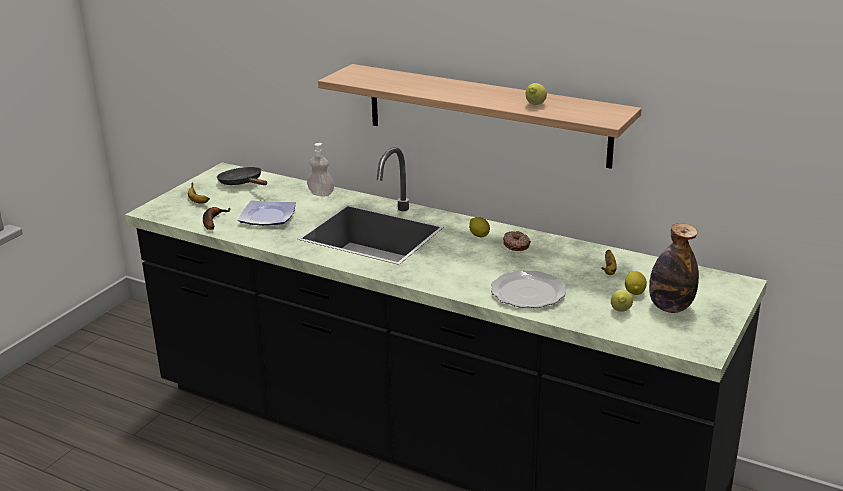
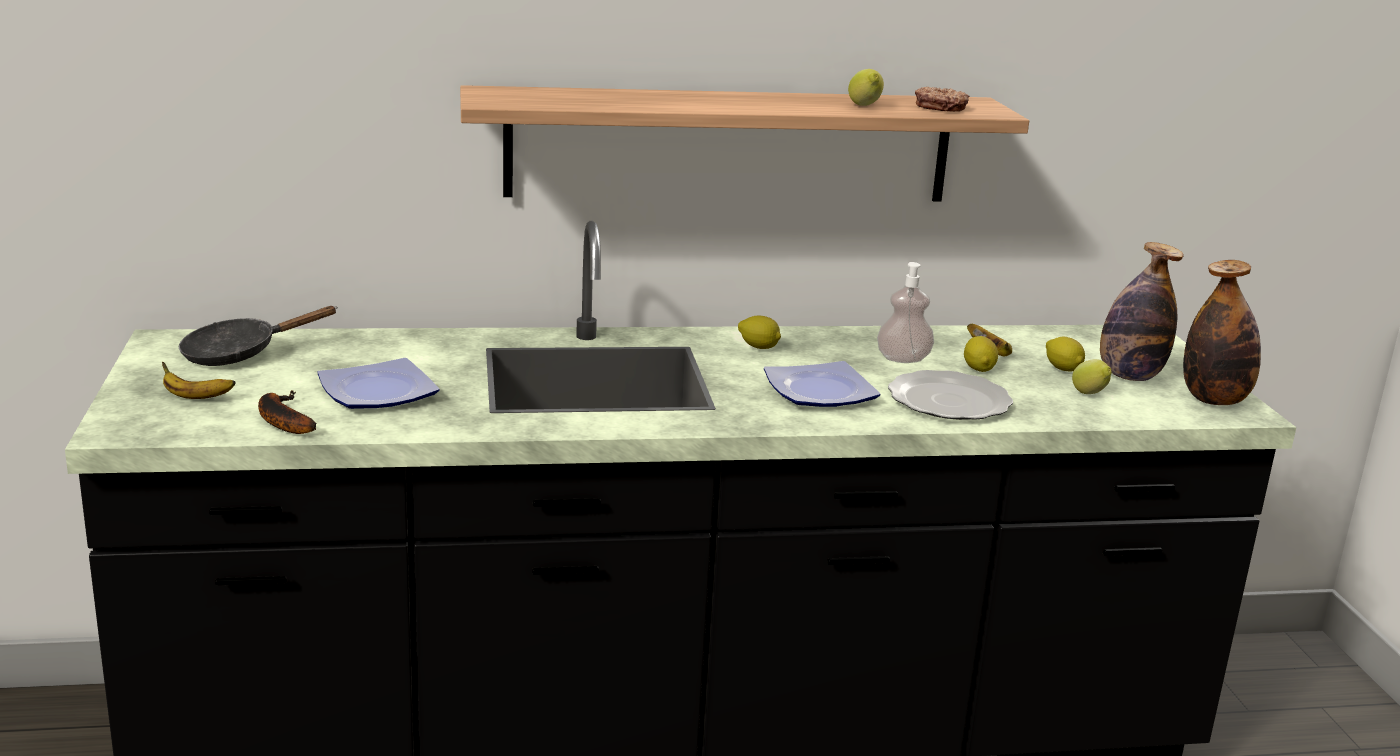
camera: 40 degrees left, 5 degrees down
black frying pan [217,167,267,185] -> black frying pan turned 45 degrees counterclockwise [179,306,338,366]
soap dispenser [307,143,334,197] -> soap dispenser moved to [877,262,934,363]
donut [503,231,531,251] -> donut moved to [915,87,969,112]
none -> plate [764,361,881,407]
none -> lemon [964,336,998,372]
none -> bottle [1183,260,1261,405]

